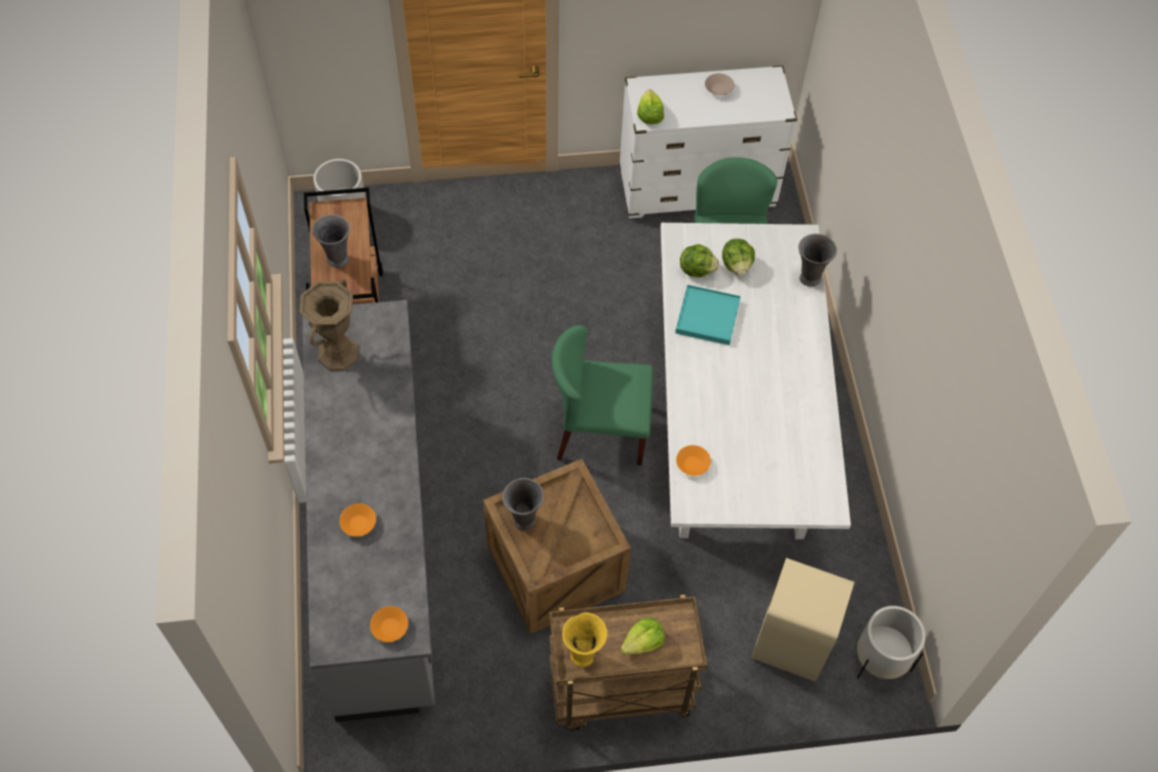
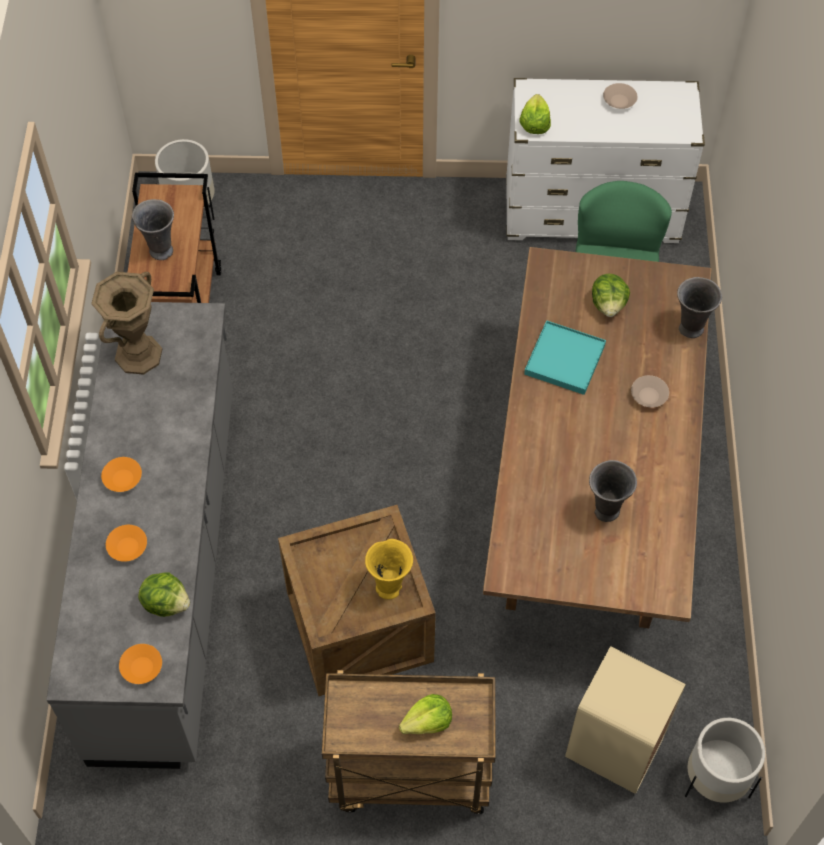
camera: 10 degrees right, 0 degrees up
grey vase [502,478,544,531] -> grey vase moved to [589,460,637,522]
green chair [552,325,653,465] -> none
yellow vase [562,612,607,667] -> yellow vase moved to [365,539,413,600]
white dining table [661,223,851,539] -> brown dining table [483,247,711,628]
orange bowl [676,445,711,476] -> orange bowl moved to [101,457,142,492]
lettuce [680,244,719,278] -> lettuce moved to [138,573,190,617]
none -> beige bowl [631,375,669,408]

